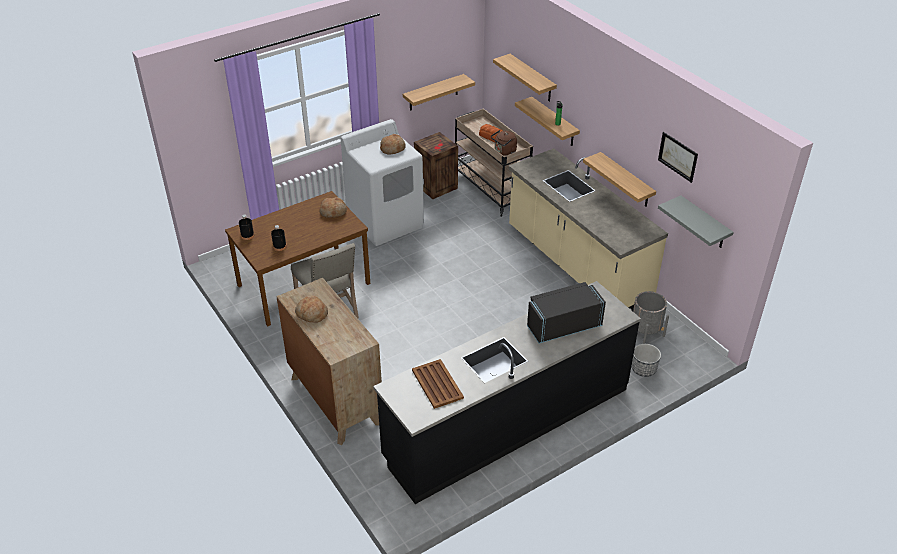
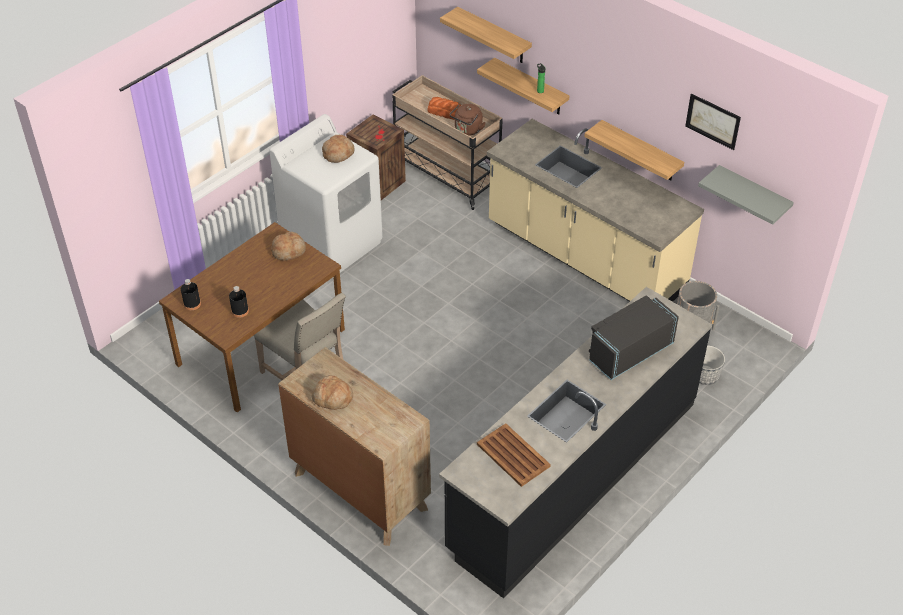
camera: 15 degrees left, 5 degrees up
shelf [403,74,475,111] -> none

